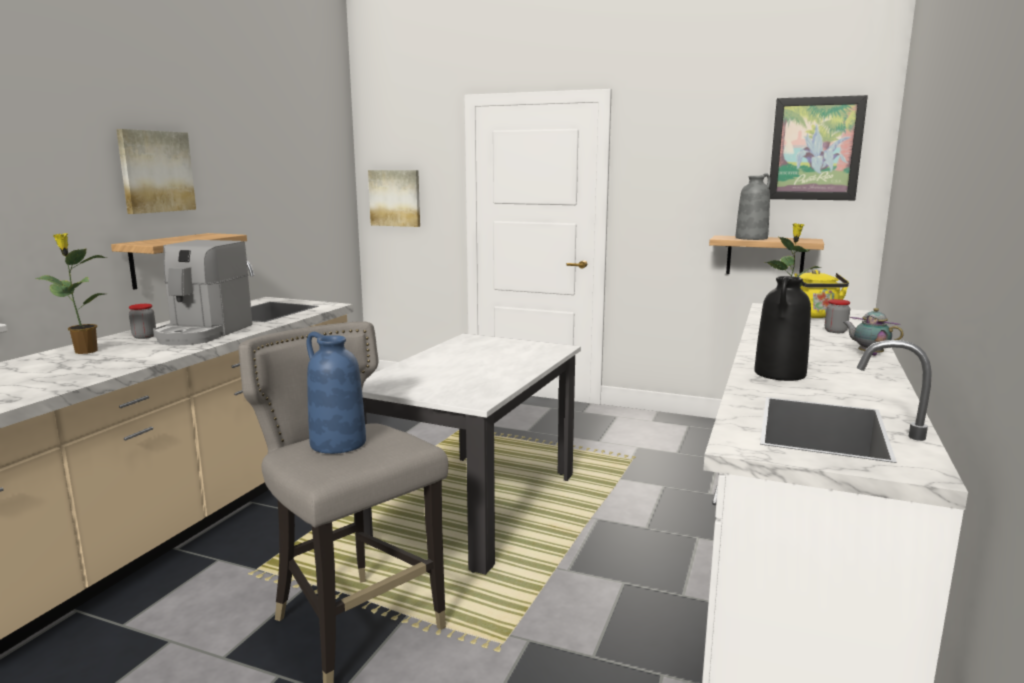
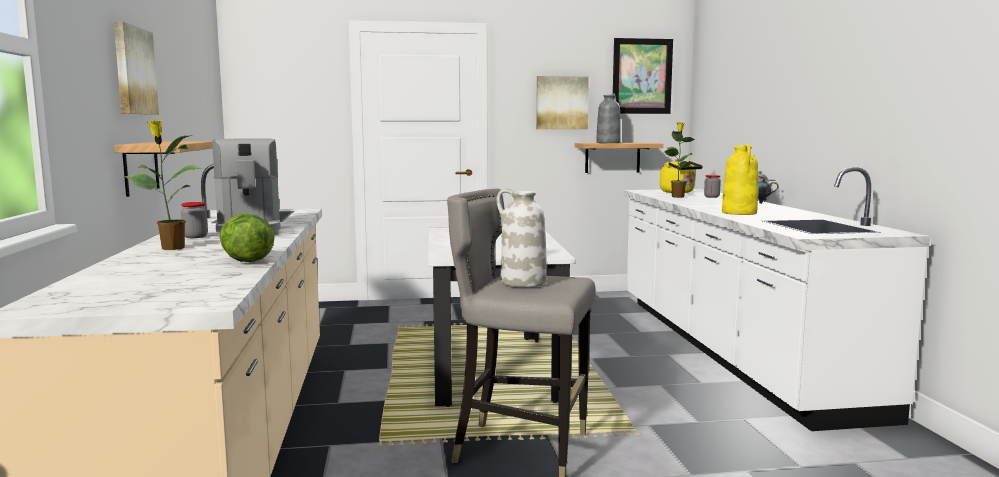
camera: 30 degrees left, 5 degrees down
blue vase [306,332,366,454] -> white vase [496,188,547,287]
picture [368,170,420,227] -> picture moved to [536,76,589,129]
black vase [754,276,811,381] -> yellow vase [722,144,758,215]
none -> lettuce [220,214,275,262]

